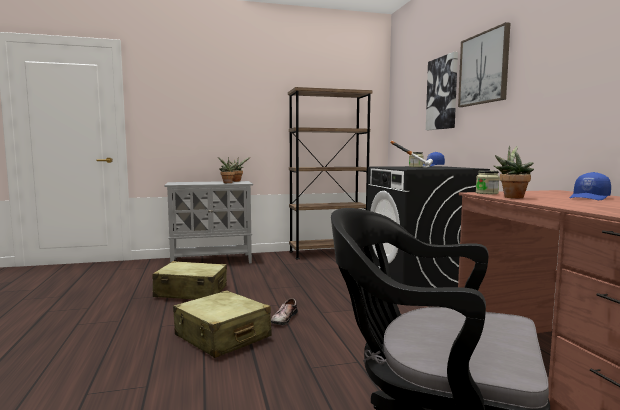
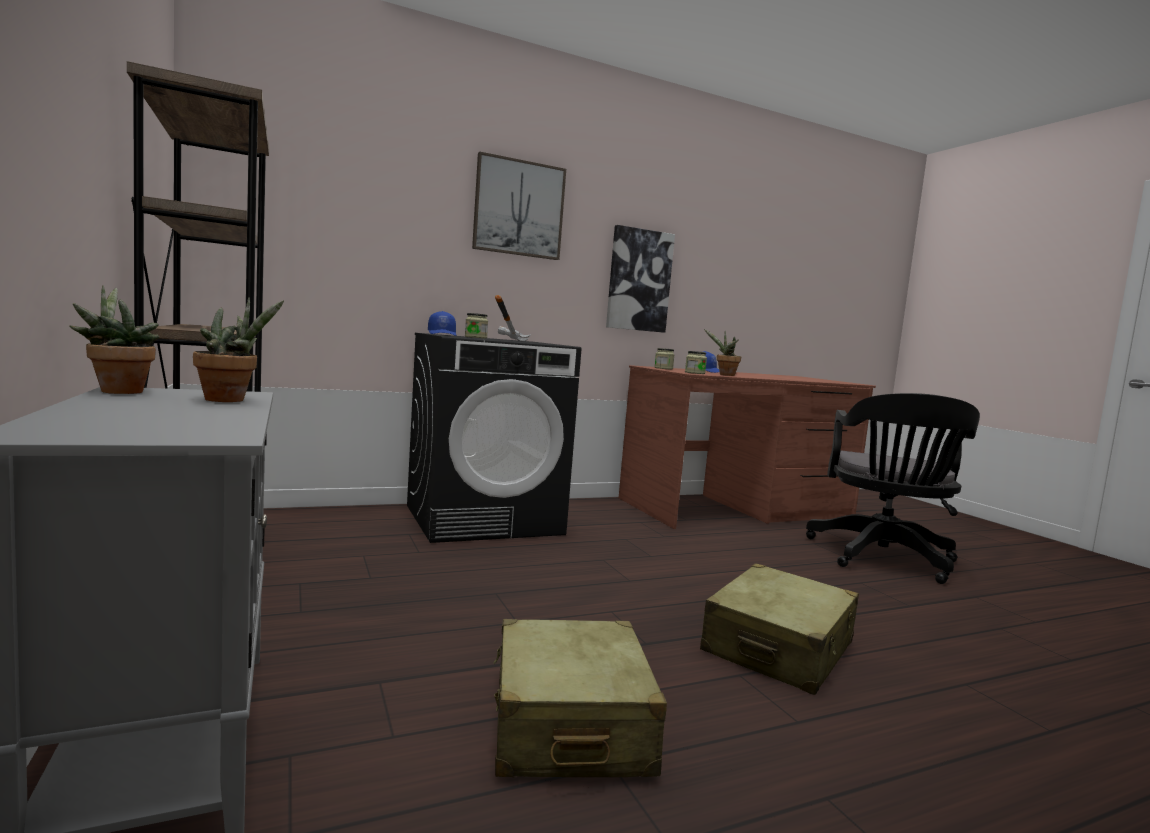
camera: 100 degrees left, 0 degrees up
shoe [271,298,298,325] -> none
picture [426,52,458,130] -> picture moved to [606,225,675,333]
none -> jar [654,348,675,370]

